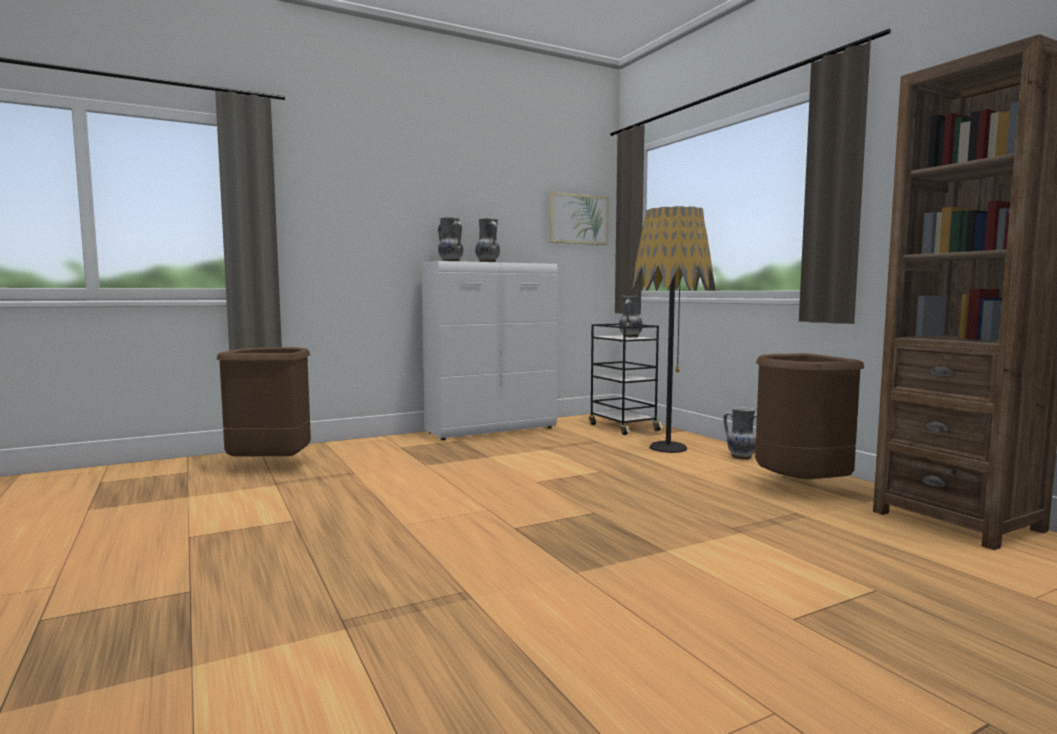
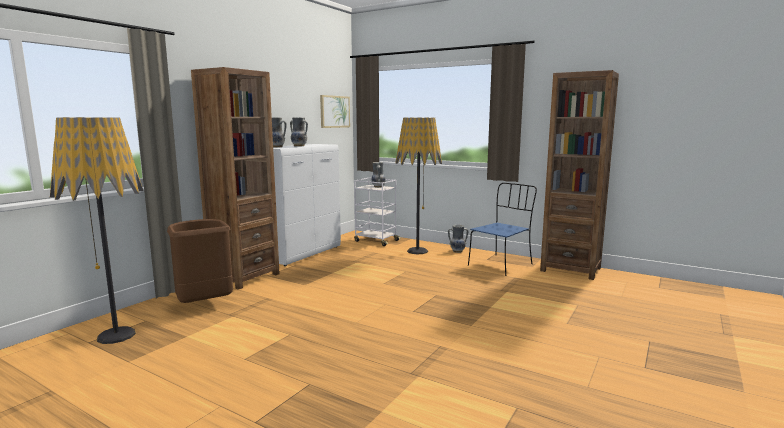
camera: 30 degrees left, 5 degrees up
black cart [589,323,663,435] -> white cart [354,178,401,246]
brown trash can [755,353,864,479] -> blue chair [468,183,537,276]
none -> floor lamp [50,117,143,344]
none -> brown bookcase [191,67,280,290]

